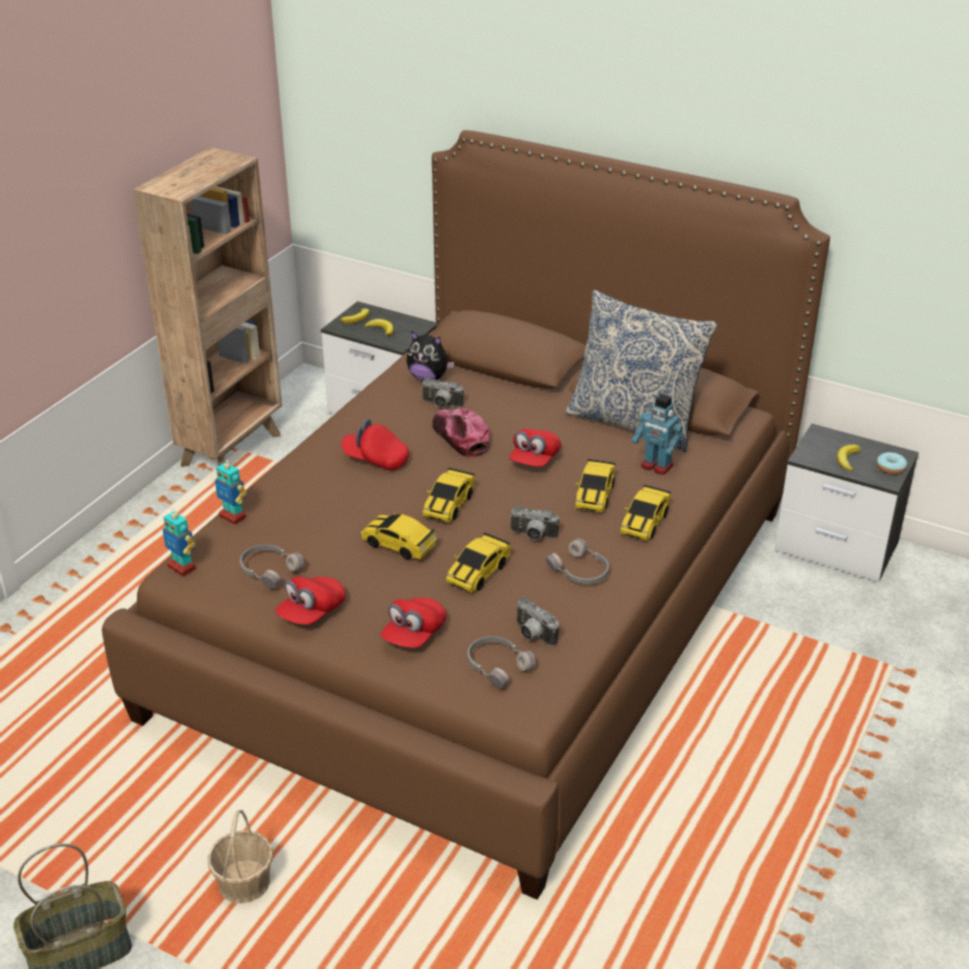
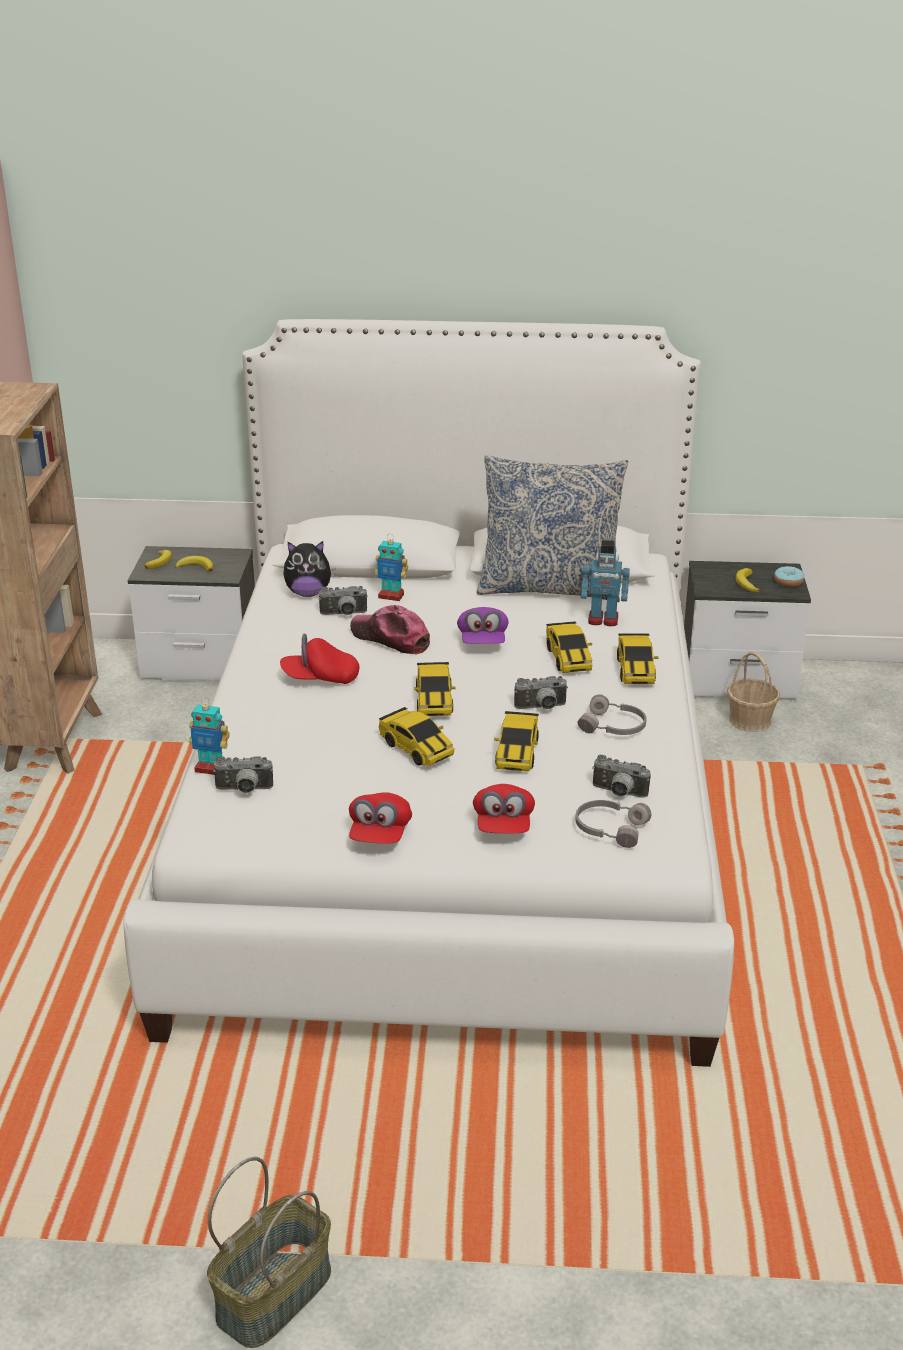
camera: 25 degrees left, 5 degrees down
brown bed [102,130,830,900] -> white bed [124,319,734,1067]
toy robot [163,508,196,576] -> toy robot moved to [375,536,408,601]
basket [208,810,273,904] -> basket moved to [727,651,780,732]
grey headphones [240,545,304,589] -> none
toy car [361,512,437,560] -> toy car turned 135 degrees counterclockwise [379,707,455,767]
red cap [509,429,561,467] -> purple cap [457,607,509,644]
none -> camera [213,756,273,793]

